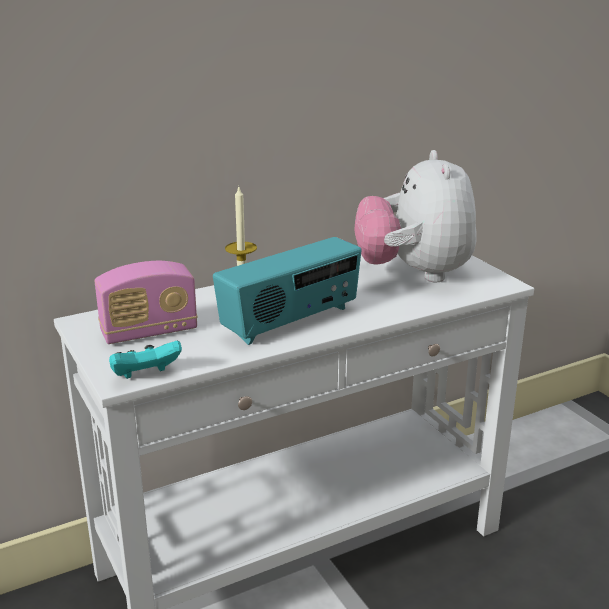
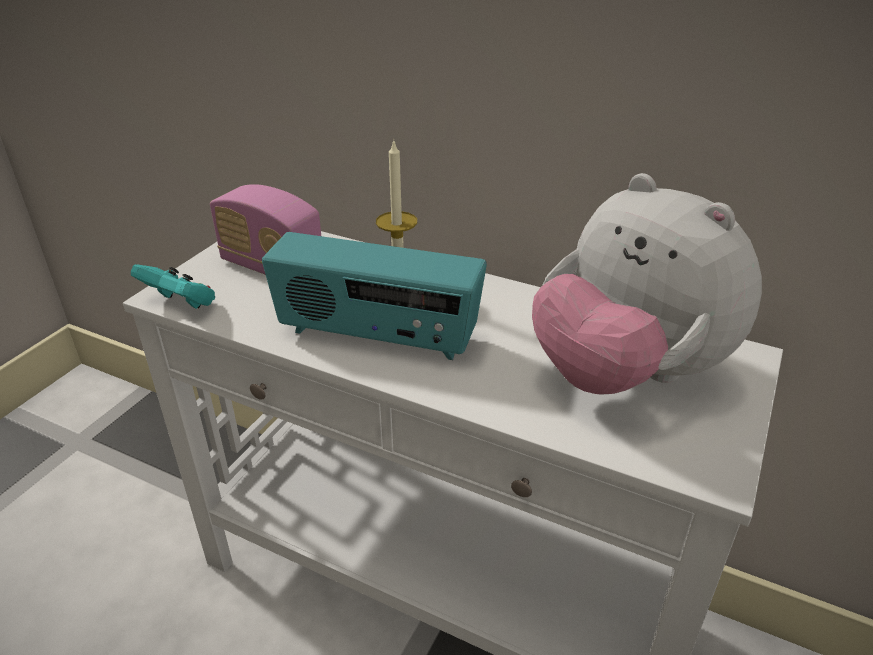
camera: 55 degrees right, 10 degrees up
plush toy [354,150,477,282] -> plush toy turned 90 degrees counterclockwise [532,173,762,395]

